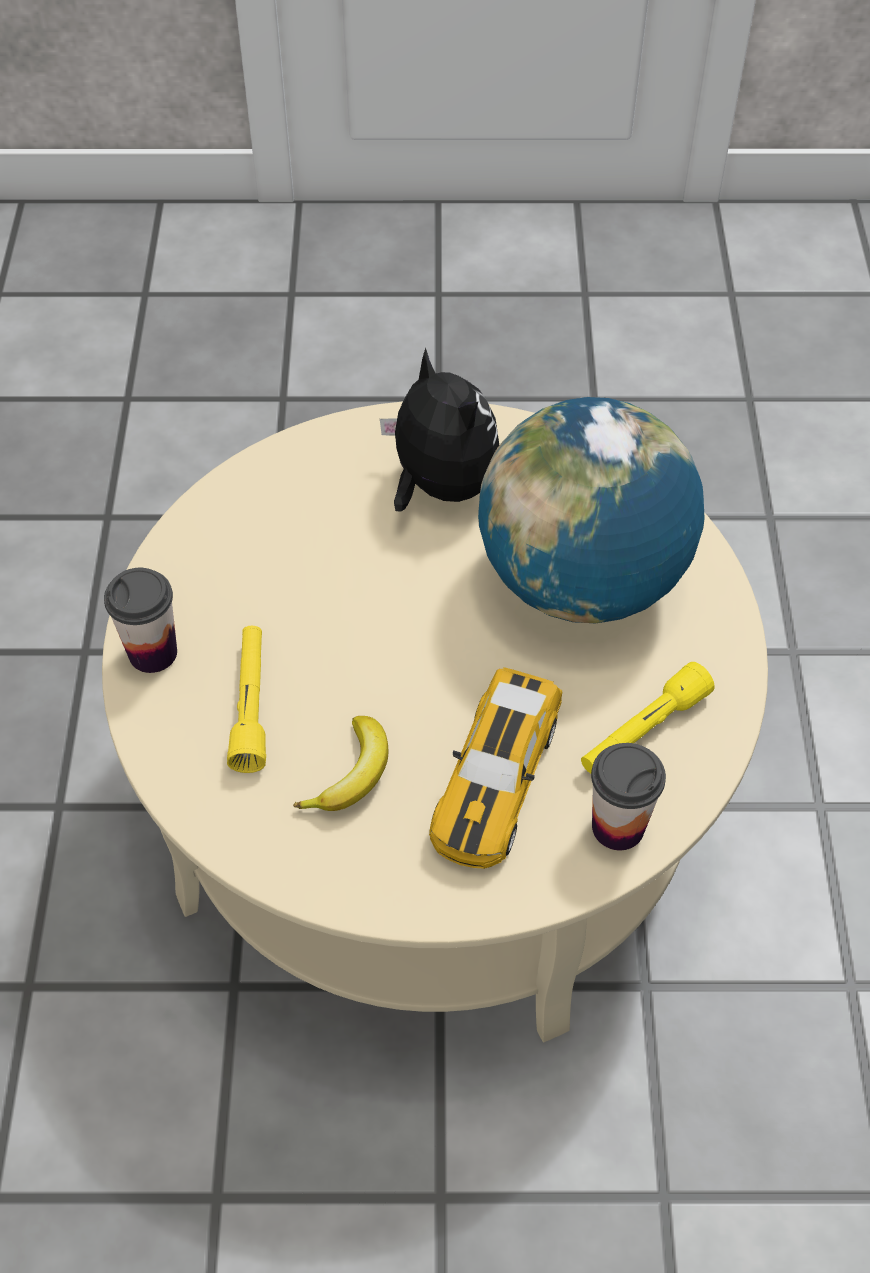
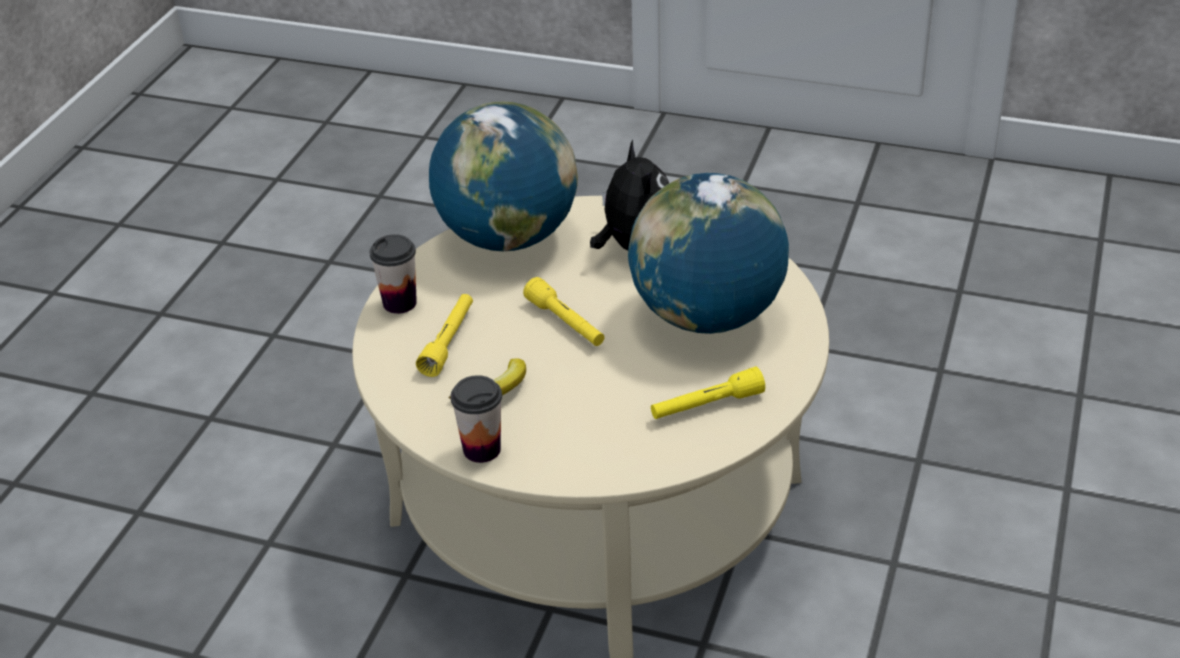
camera: 20 degrees right, 15 degrees down
toy car [429,667,562,869] -> none
cup [591,743,666,850] -> cup moved to [451,375,502,463]
none -> globe [429,101,578,251]
none -> yellow flashlight [523,277,604,346]

